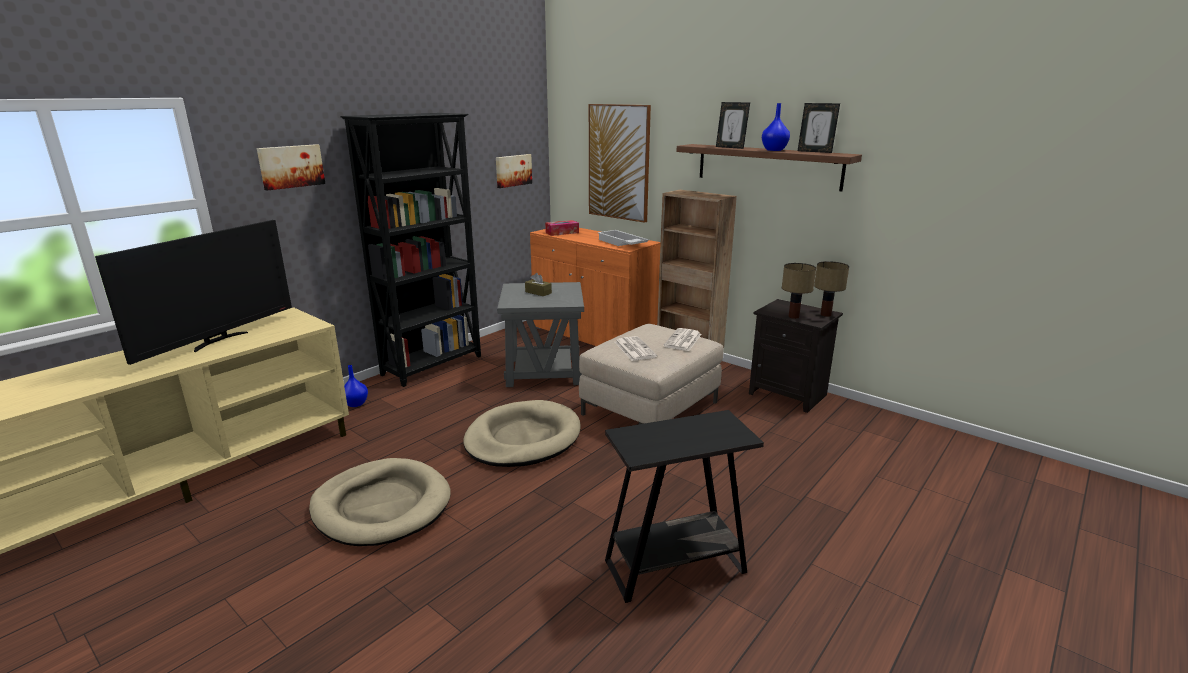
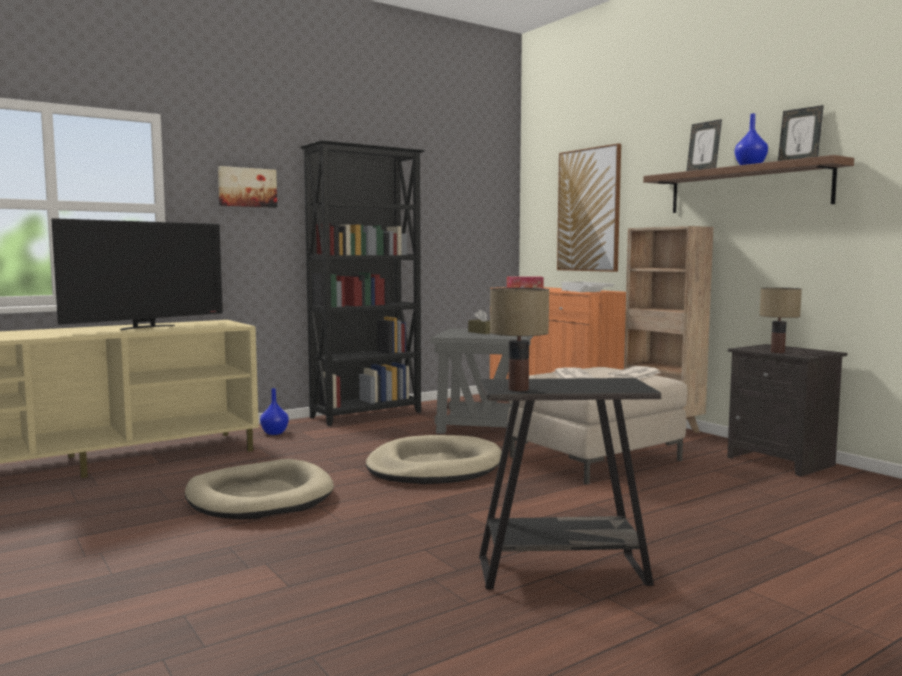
camera: 15 degrees right, 15 degrees down
picture [496,154,532,188] -> none
table lamp [814,261,849,317] -> table lamp moved to [490,288,549,391]

